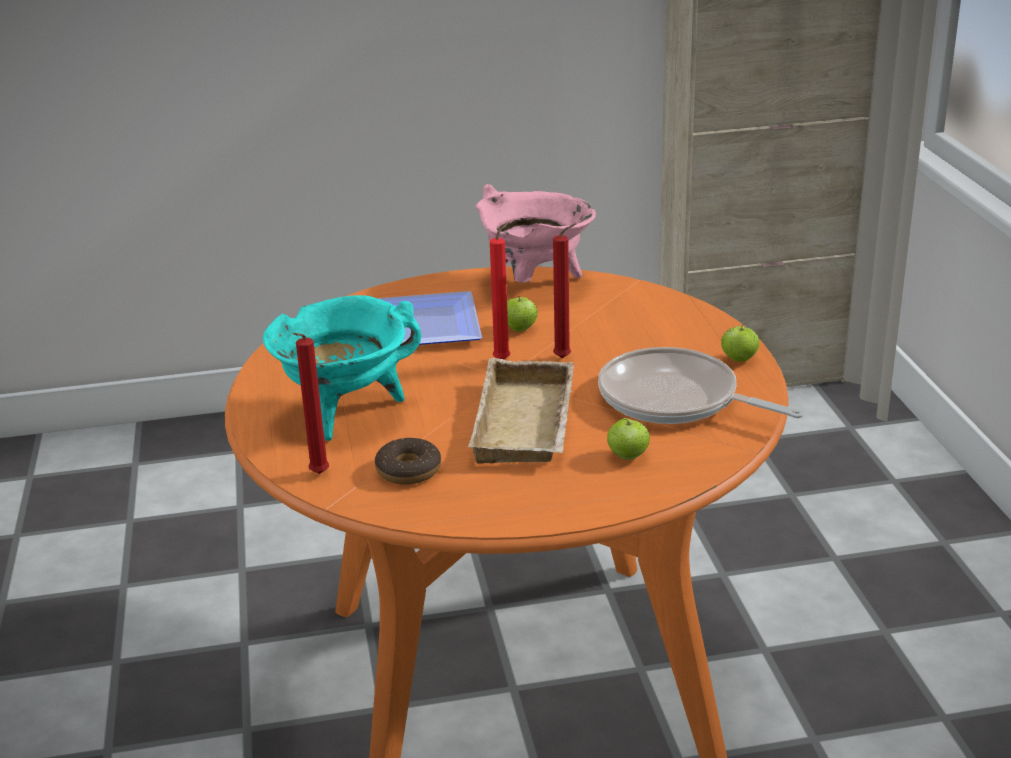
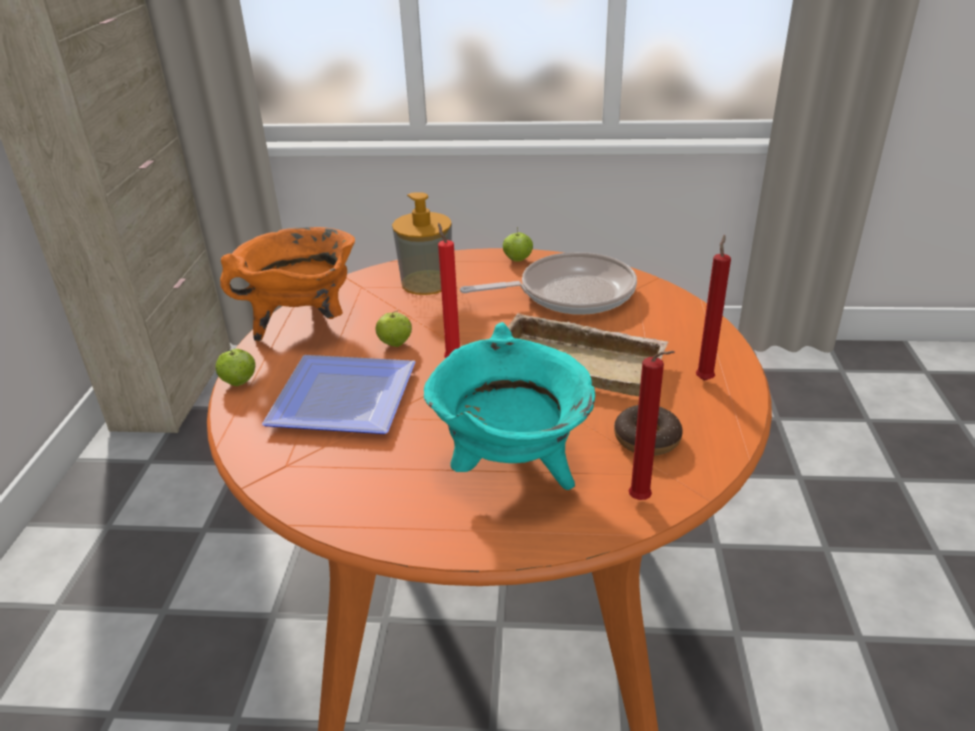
camera: 75 degrees left, 5 degrees up
pink cooking pot [476,184,596,283] -> orange cooking pot [220,227,355,341]
red candle [553,223,577,358] -> red candle moved to [696,235,731,381]
frying pan [598,347,804,424] -> frying pan turned 150 degrees counterclockwise [460,252,637,315]
apple [607,418,650,460] -> apple moved to [215,349,255,386]
none -> soap dispenser [392,192,452,295]

